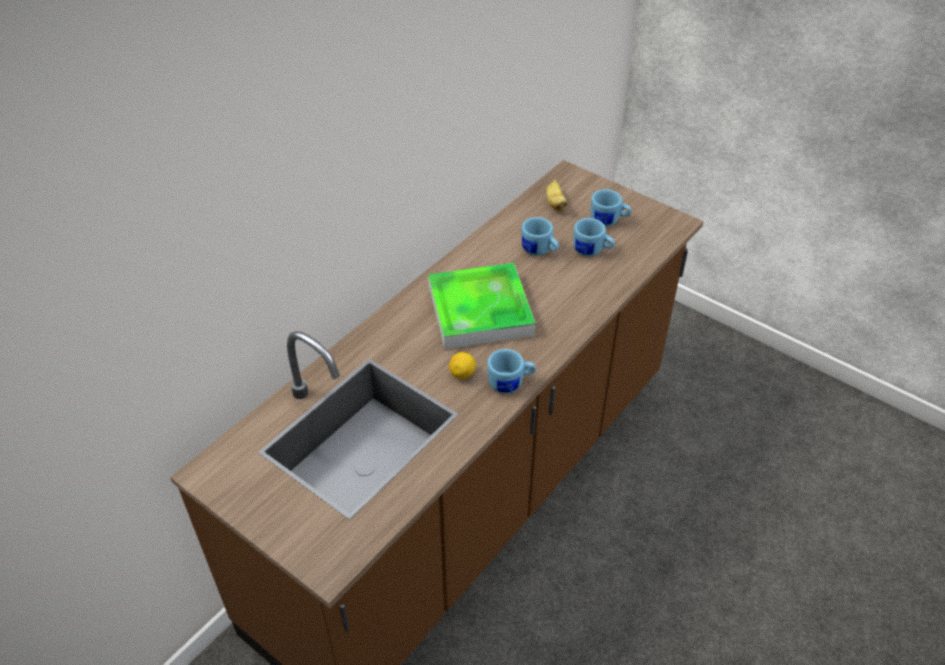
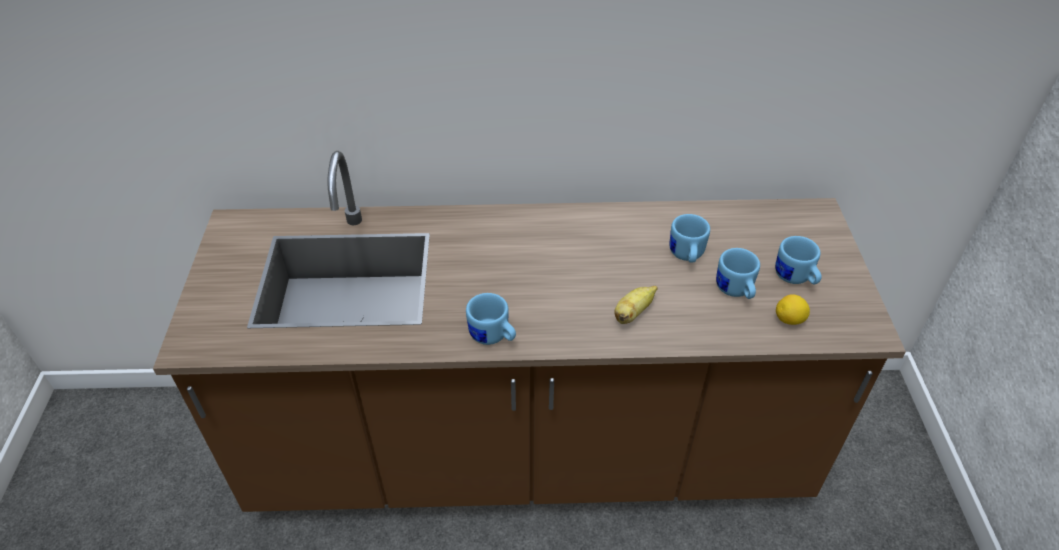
camera: 50 degrees right, 0 degrees up
tray [428,263,535,349] -> none
lemon [449,352,476,379] -> lemon moved to [776,294,810,325]
banana [546,179,567,211] -> banana moved to [615,286,658,324]

